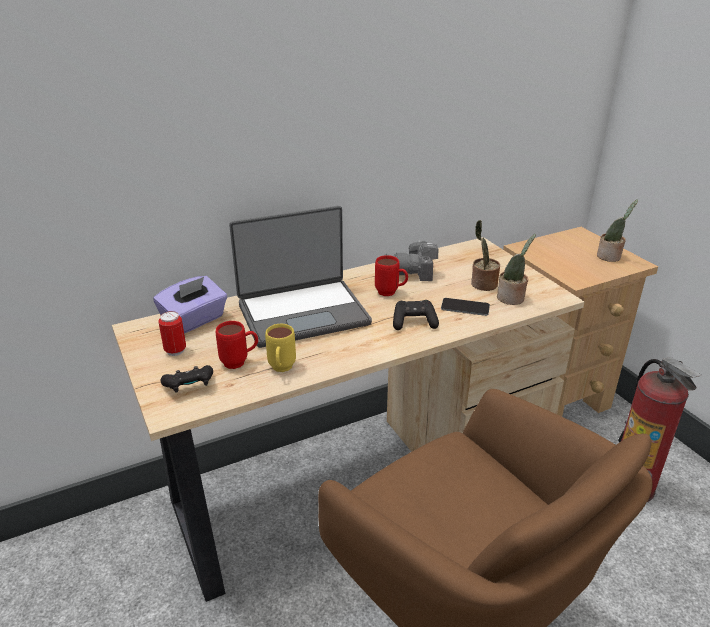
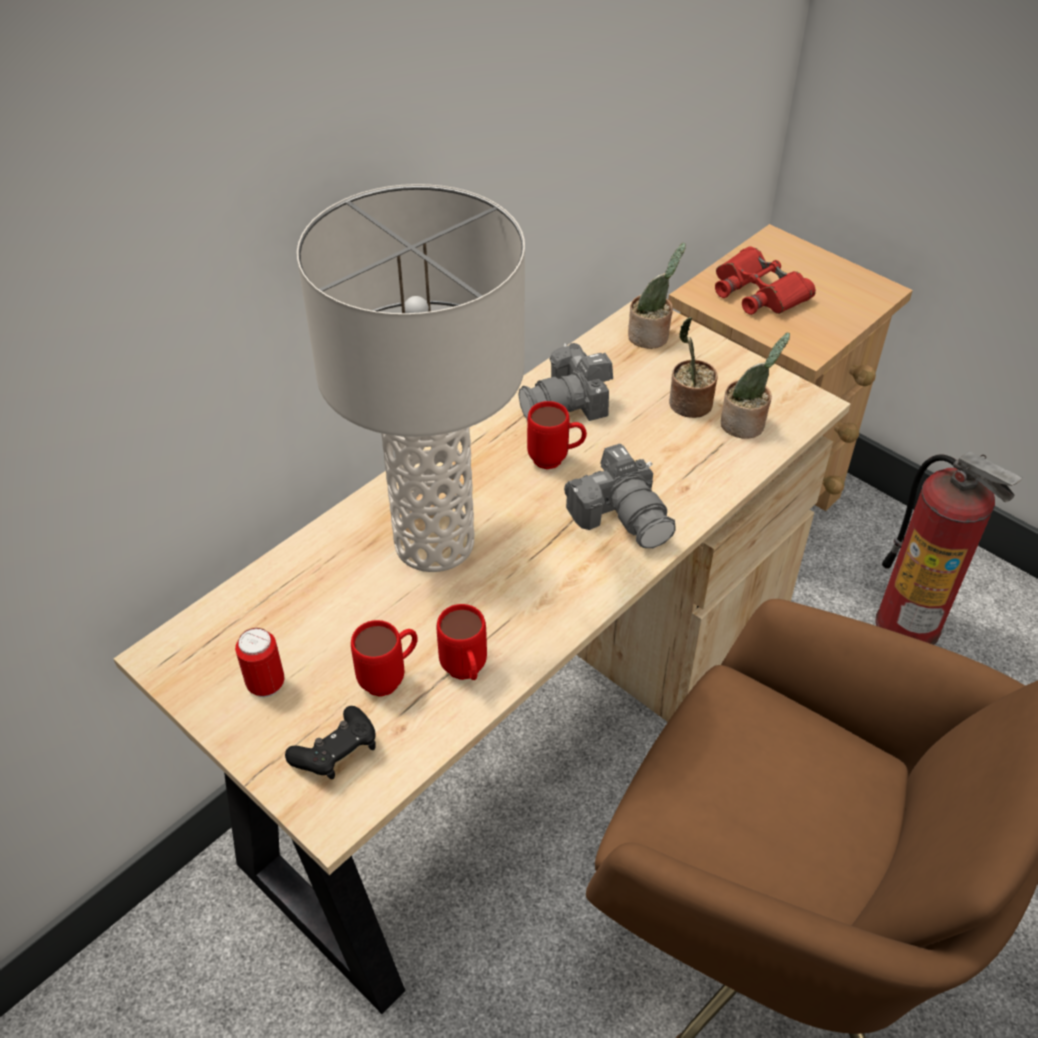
camera: 20 degrees left, 15 degrees up
purple tissue box [153,276,227,333] -> none
laptop [229,206,372,348] -> white table lamp [297,184,525,572]
yellow mug [265,324,296,372] -> red mug [436,604,487,680]
black game controller [393,300,439,330] -> camera [564,444,675,548]
phone [441,298,490,316] -> none
potted plant [597,199,638,262] -> potted plant moved to [628,243,686,349]
none -> red binoculars [715,246,816,315]

